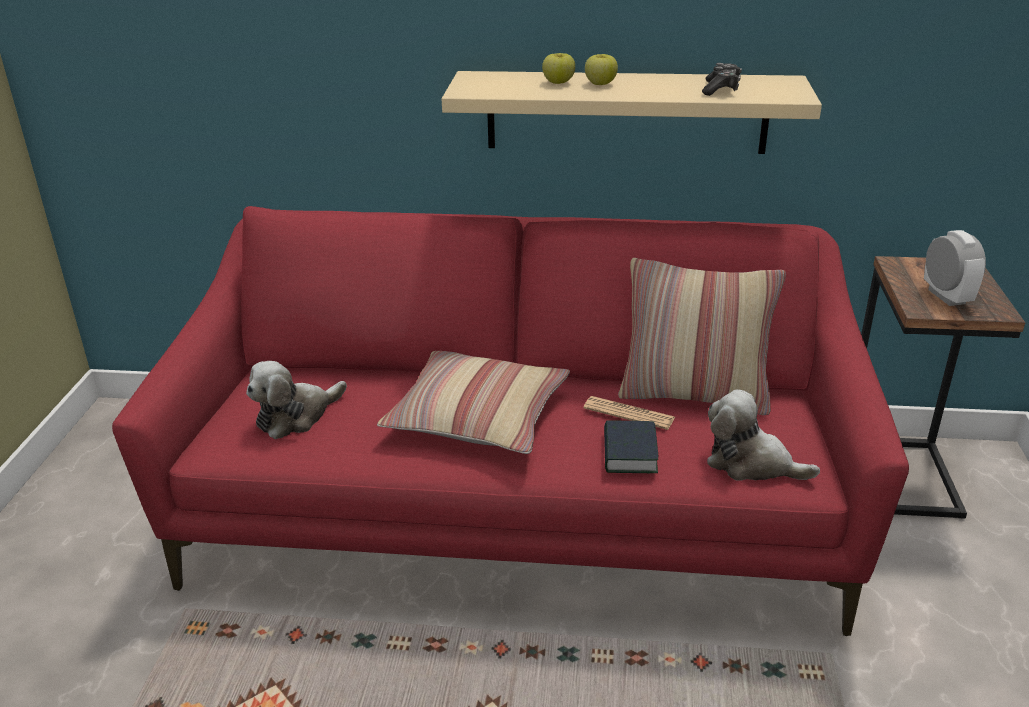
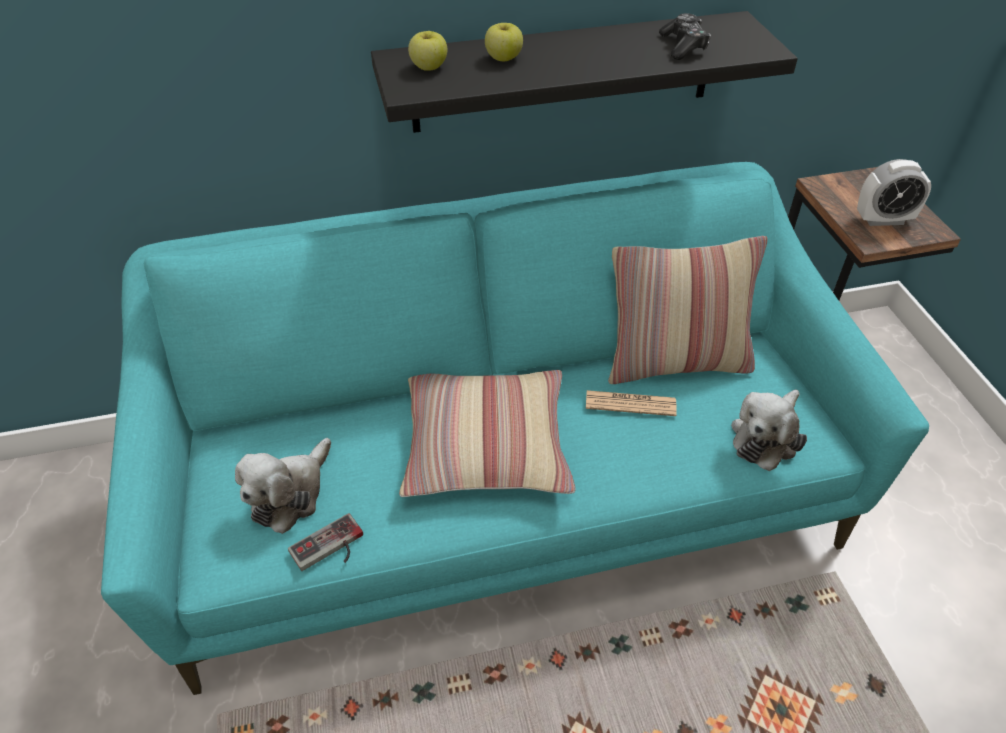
camera: 20 degrees left, 15 degrees up
red sofa [112,206,909,636] -> turquoise sofa [101,162,929,695]
beige shelf [442,71,822,154] -> black shelf [371,11,798,133]
apple [585,54,618,85] -> apple moved to [408,31,447,71]
book [604,420,658,473] -> none
plush toy [707,389,820,481] -> plush toy turned 60 degrees counterclockwise [731,390,807,471]
alarm clock [924,230,986,306] -> alarm clock turned 120 degrees clockwise [857,159,931,226]
none -> game controller [288,513,363,571]

